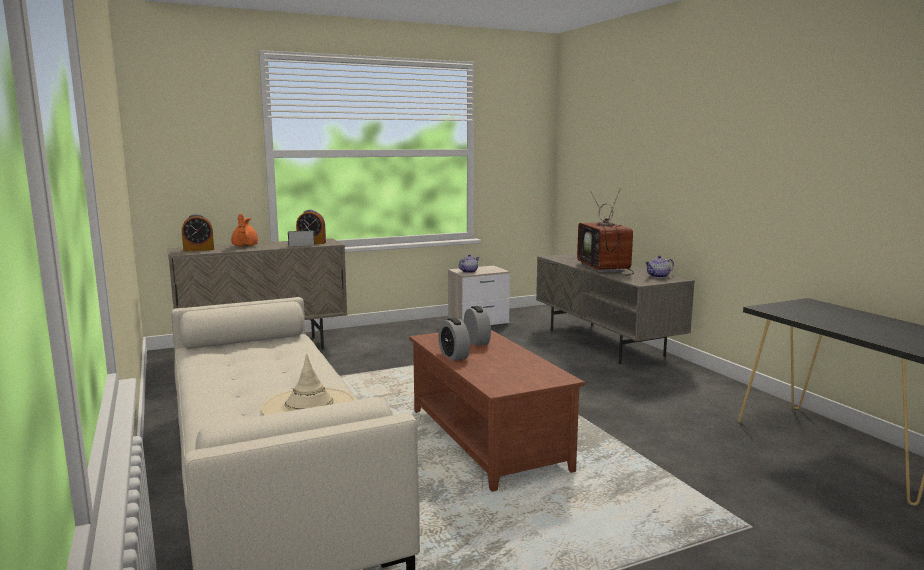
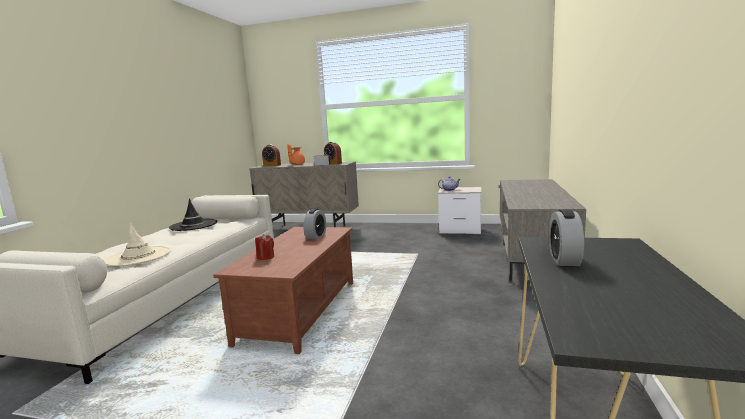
camera: 40 degrees right, 0 degrees up
alarm clock [439,318,470,361] -> alarm clock moved to [549,209,584,266]
television [577,188,634,276] -> none
teapot [645,256,674,278] -> none
none -> black hat [169,198,217,231]
none -> red candle [255,234,274,260]

